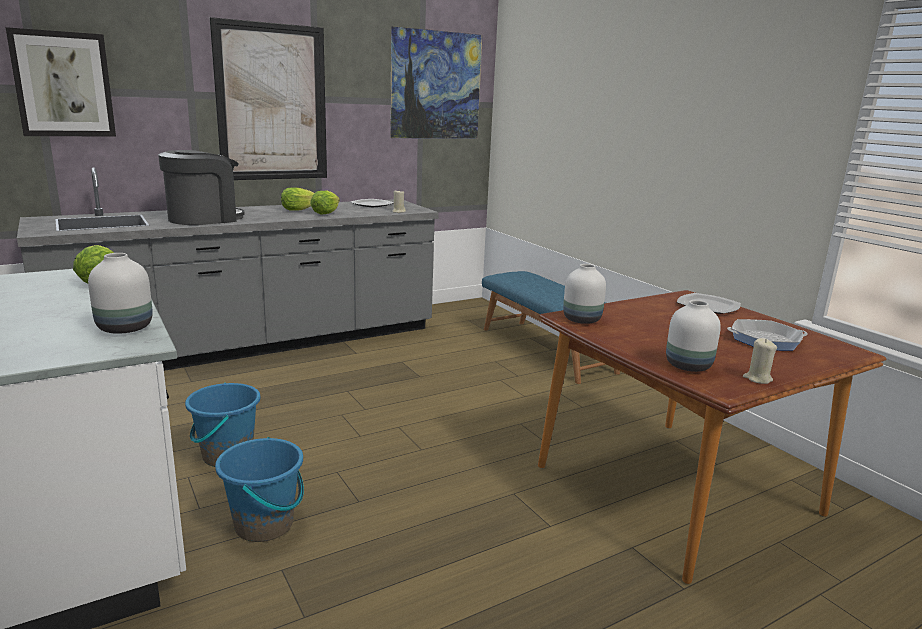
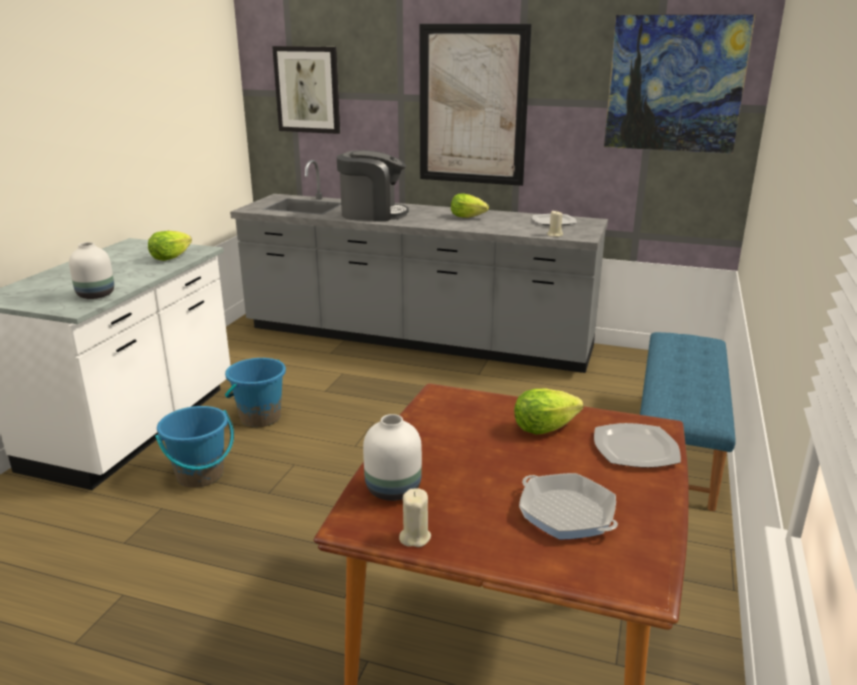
camera: 50 degrees right, 5 degrees up
lettuce [310,190,340,215] -> lettuce moved to [514,388,583,435]
white vase [563,264,606,324] -> none

